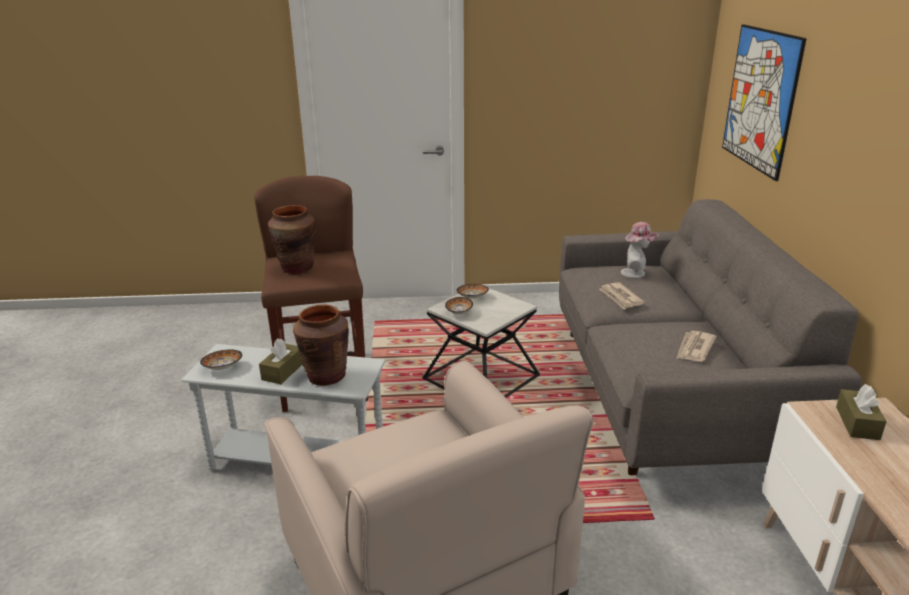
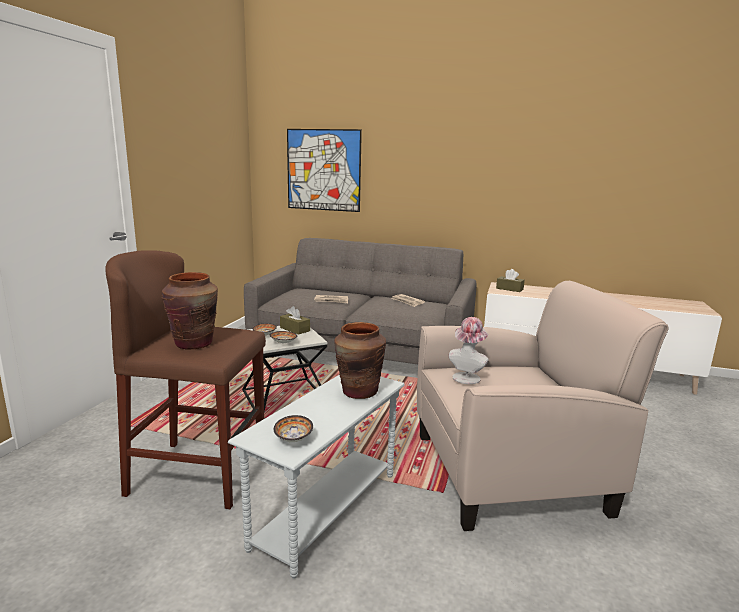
camera: 70 degrees left, 10 degrees down
brown tissue box [259,339,302,384] -> brown tissue box moved to [280,306,310,335]
hat [621,222,659,278] -> hat moved to [449,317,489,384]

